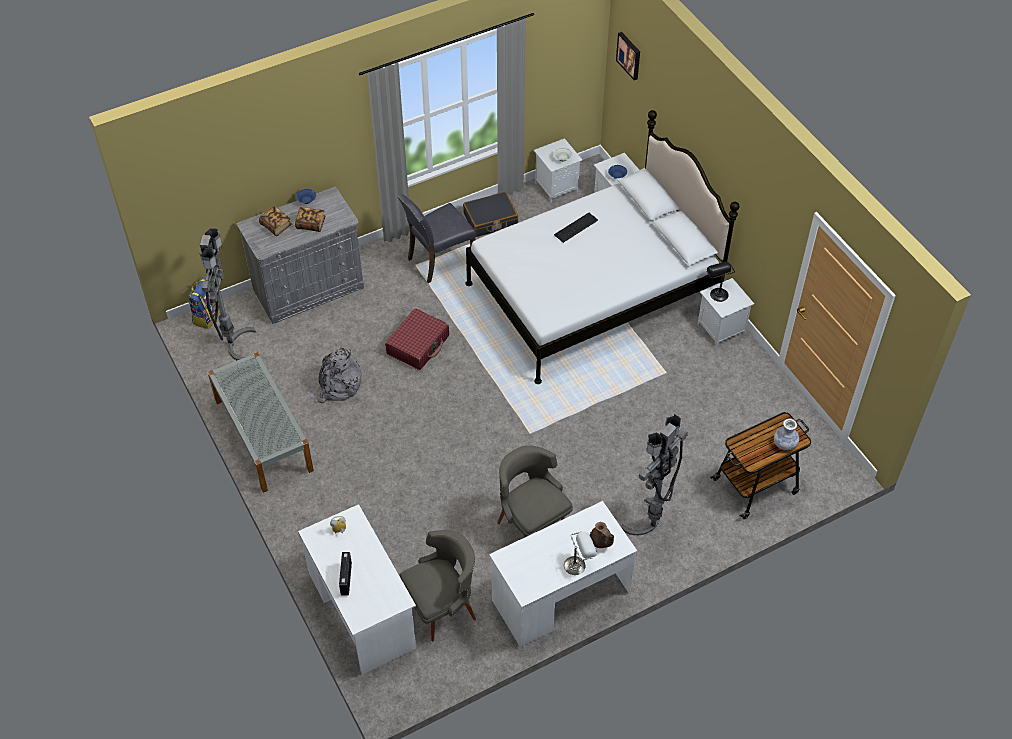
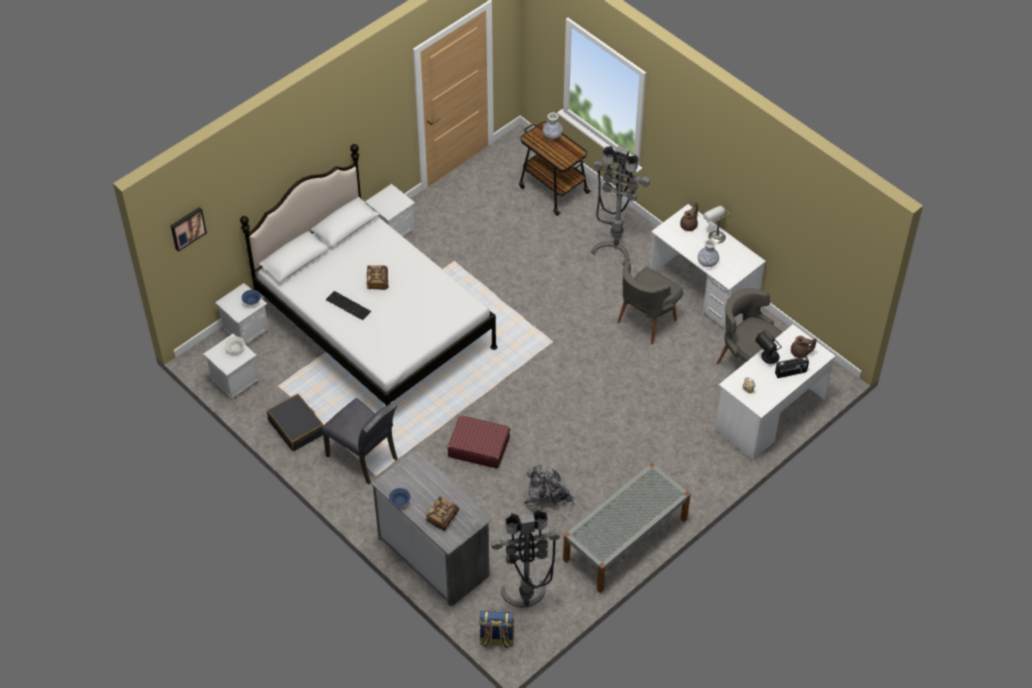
camera: 105 degrees left, 0 degrees up
book [295,207,325,232] -> book moved to [367,265,388,290]
black table lamp [706,262,735,302] -> black table lamp moved to [755,330,782,364]
none -> vase [698,239,719,267]
none -> brown teapot [791,336,817,358]

